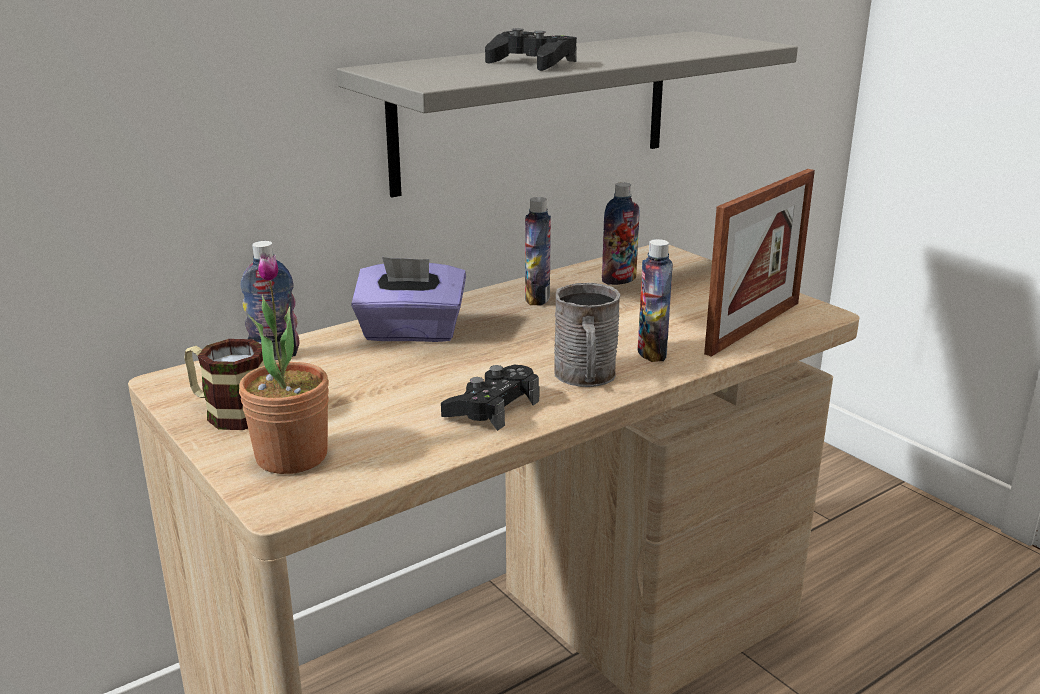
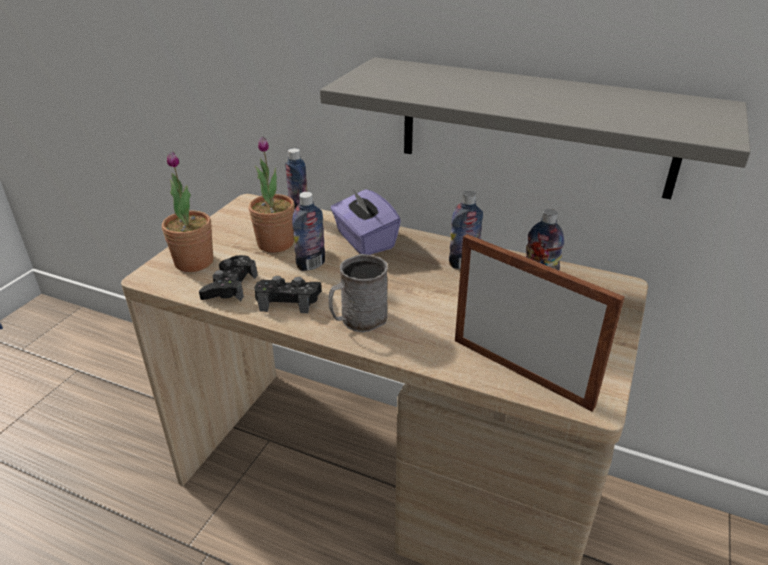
camera: 60 degrees right, 10 degrees up
mug [184,339,265,430] -> none
black game controller [485,28,577,71] -> black game controller moved to [199,255,257,301]
bottle [638,239,673,362] -> bottle moved to [292,192,325,271]
picture frame [704,169,815,357] -> picture frame turned 150 degrees counterclockwise [455,234,625,411]
none -> potted plant [249,136,295,253]

